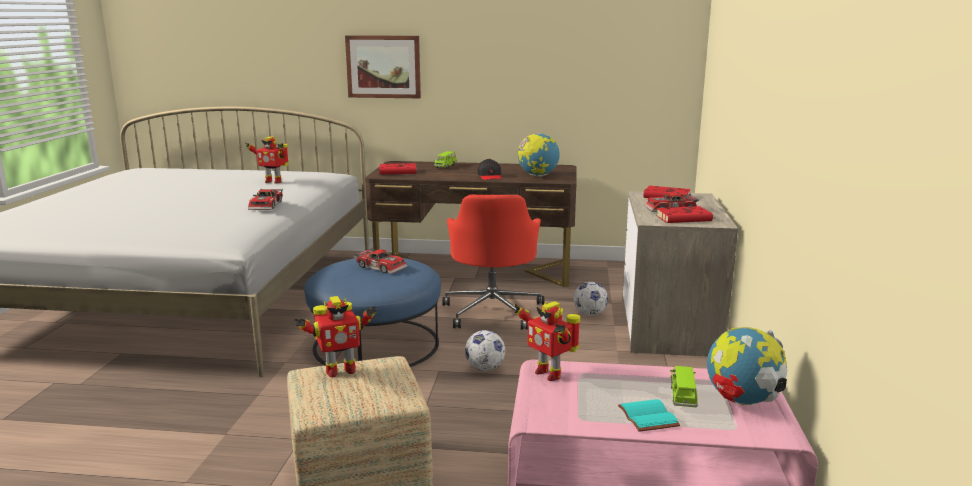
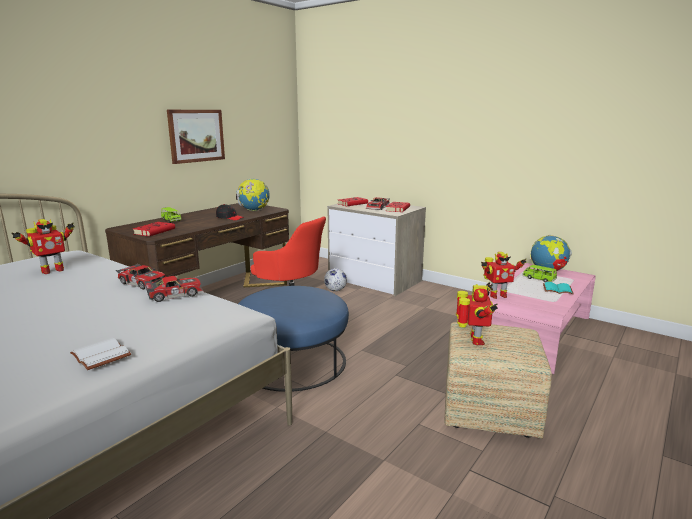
camera: 60 degrees left, 0 degrees up
picture [345,35,421,98] -> picture moved to [167,110,225,164]
toy car [354,248,408,274] -> toy car moved to [144,276,204,302]
football [465,330,505,371] -> none
none -> white book [70,338,131,370]

